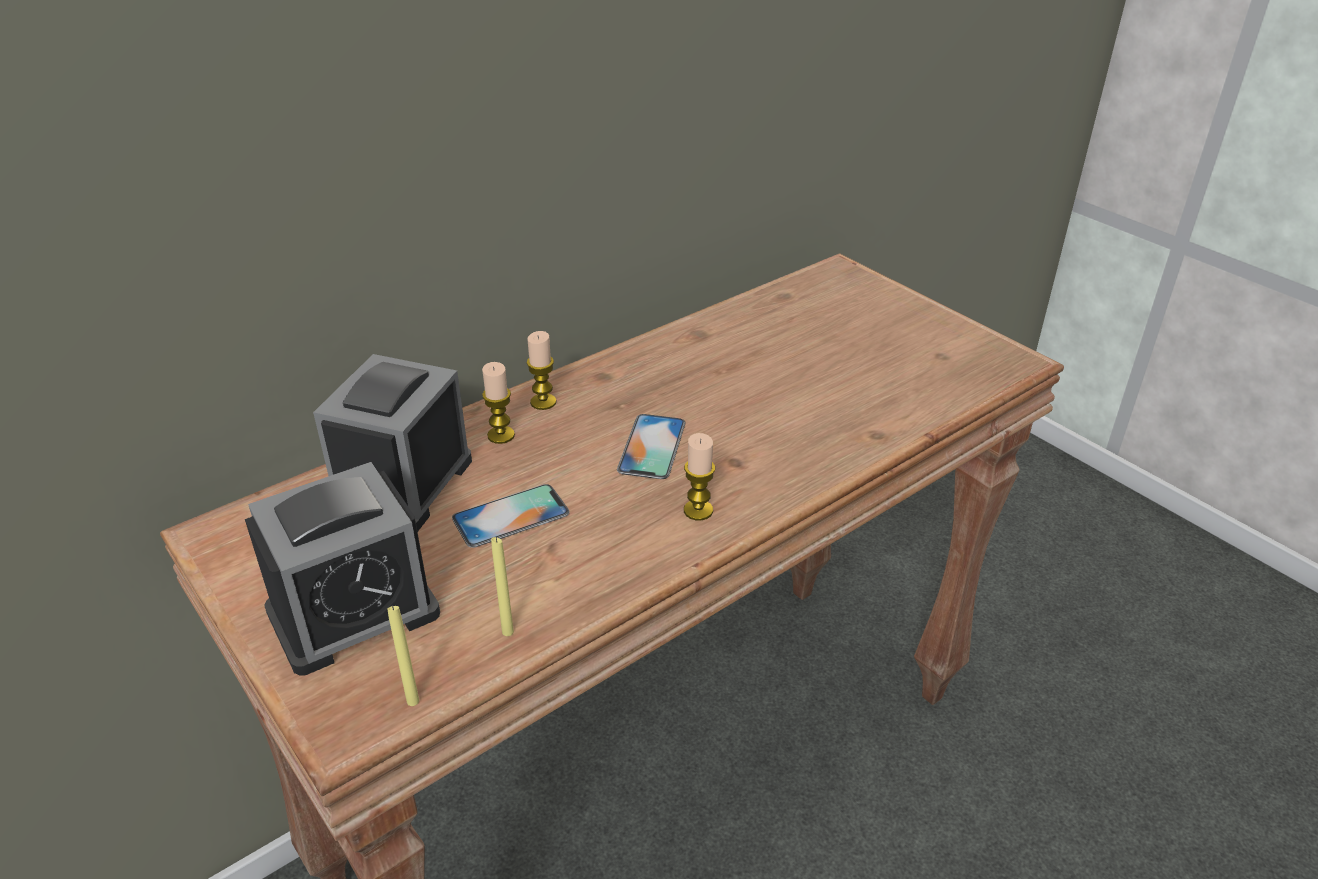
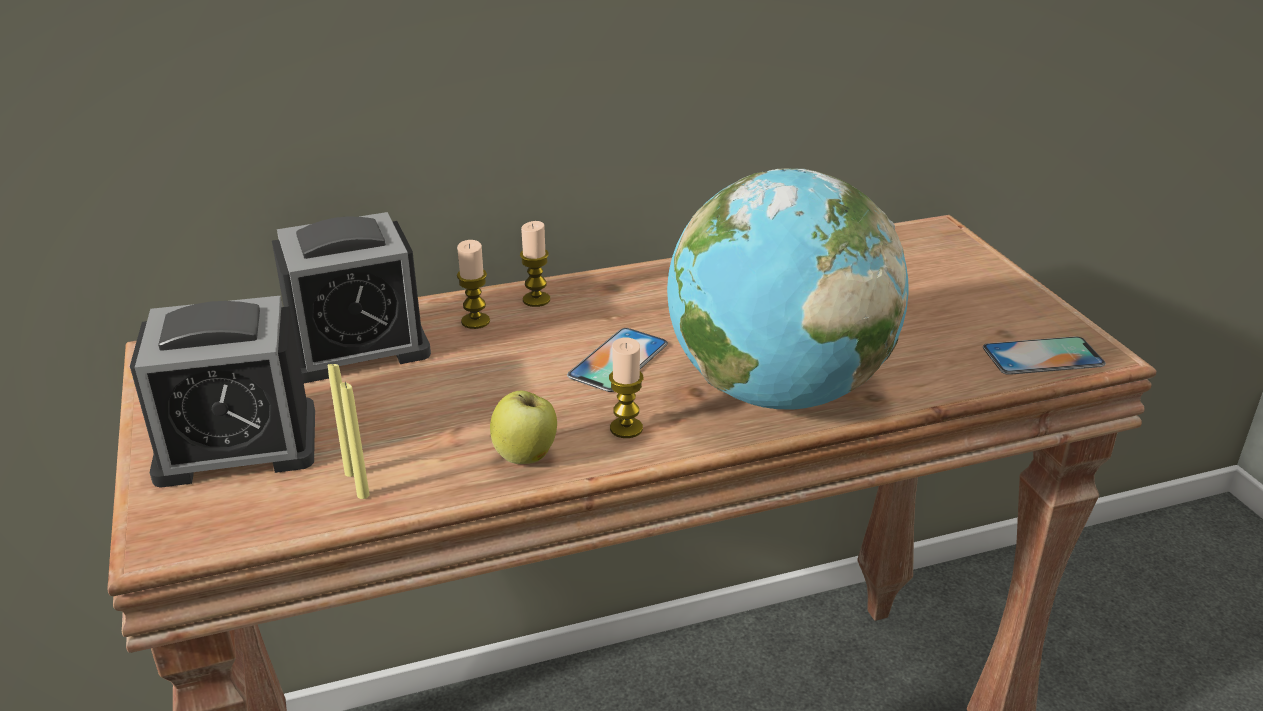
camera: 20 degrees right, 5 degrees down
alarm clock [313,354,472,532] -> alarm clock turned 150 degrees counterclockwise [272,212,431,383]
yellow candle [387,605,419,706] -> yellow candle moved to [328,361,354,477]
phone [452,484,569,548] -> phone moved to [983,336,1106,375]
none -> apple [490,391,557,464]
none -> globe [667,168,909,409]

